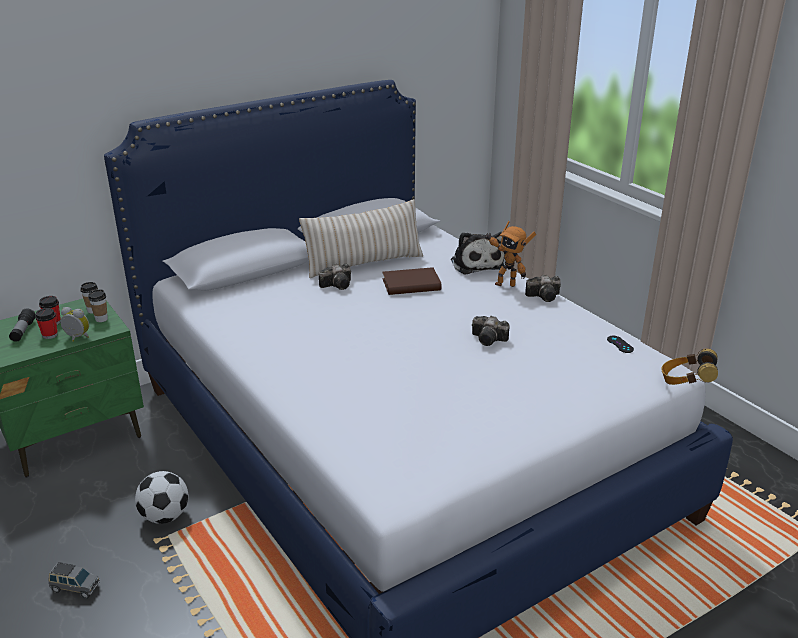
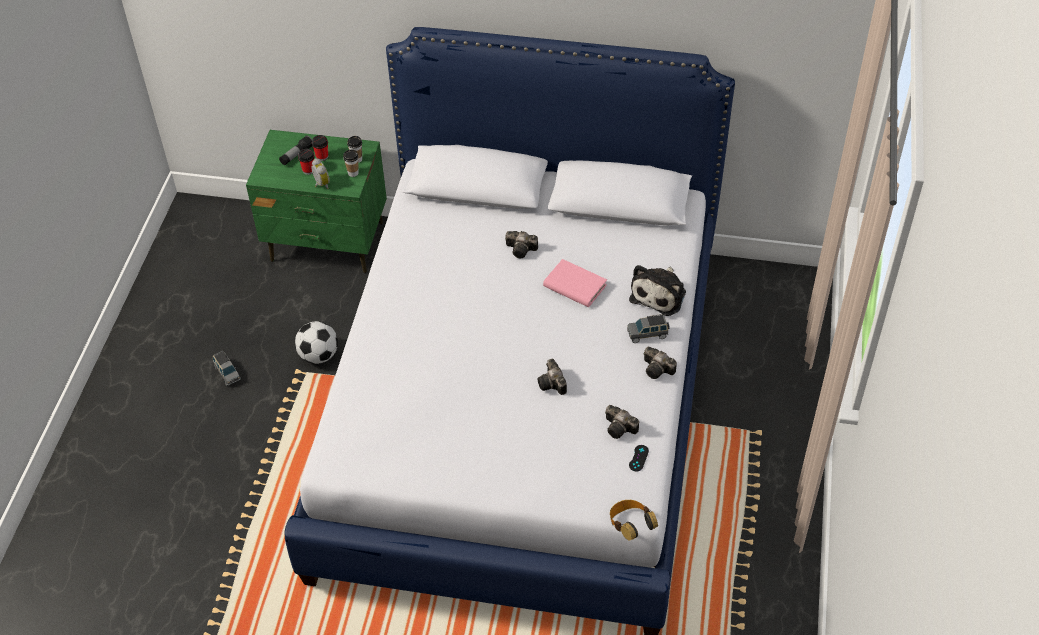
camera: 45 degrees right, 20 degrees up
beige pillow [299,199,423,278] -> none
brown book [382,267,442,295] -> pink book [543,259,607,307]
toy robot [485,221,536,287] -> grey toy car [627,314,670,343]
none -> camera [605,405,639,439]

